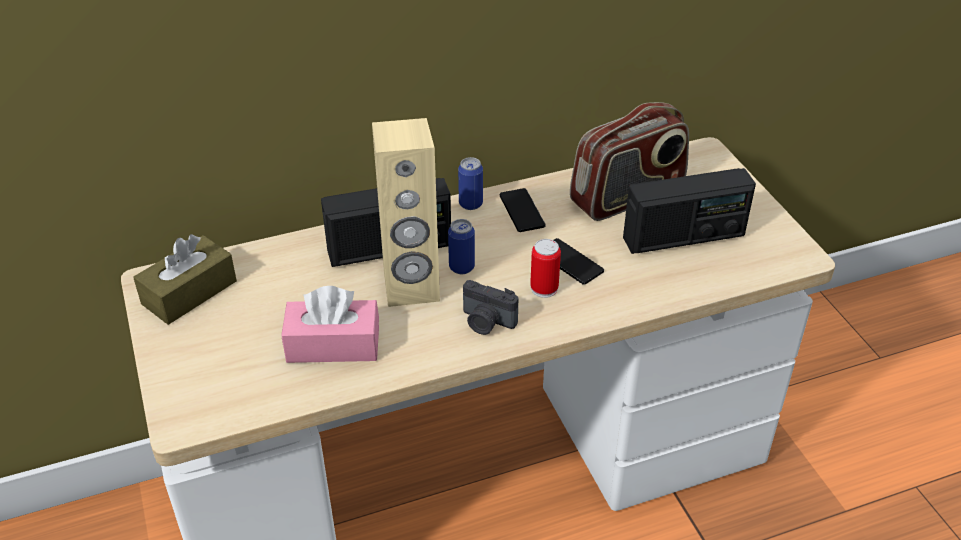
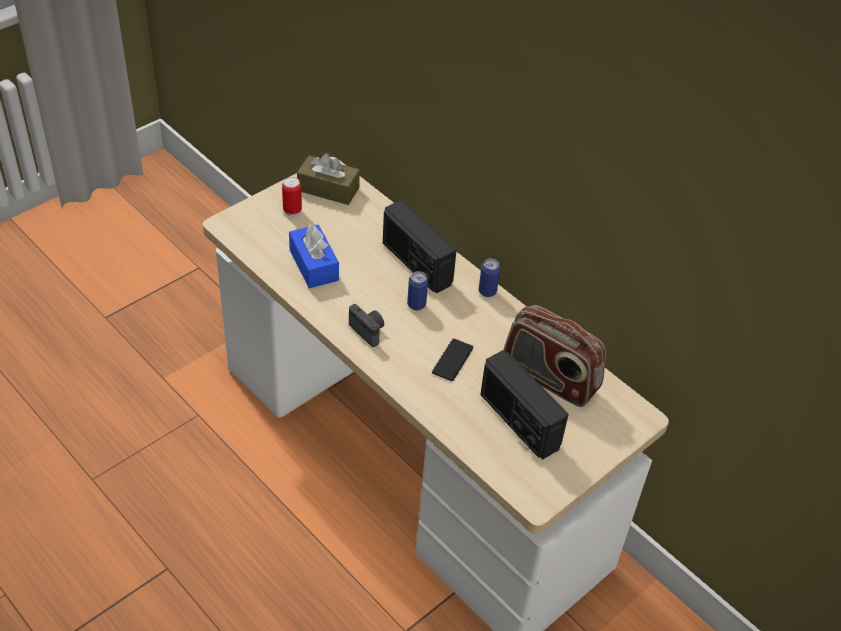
camera: 65 degrees right, 5 degrees up
pink tissue box [281,286,379,363] -> blue tissue box [289,223,339,288]
beige speaker [372,118,440,307] -> none
camera [463,280,519,335] -> camera turned 135 degrees clockwise [349,304,384,347]
phone [499,188,546,232] -> none
can [530,239,561,298] -> can moved to [282,177,302,216]

